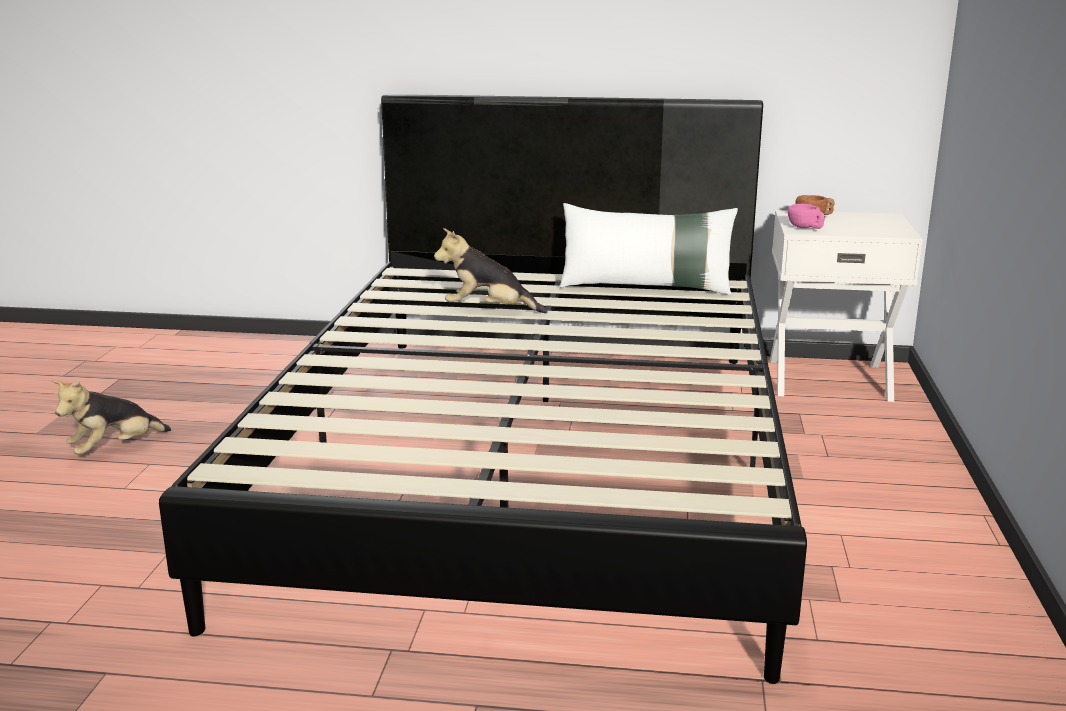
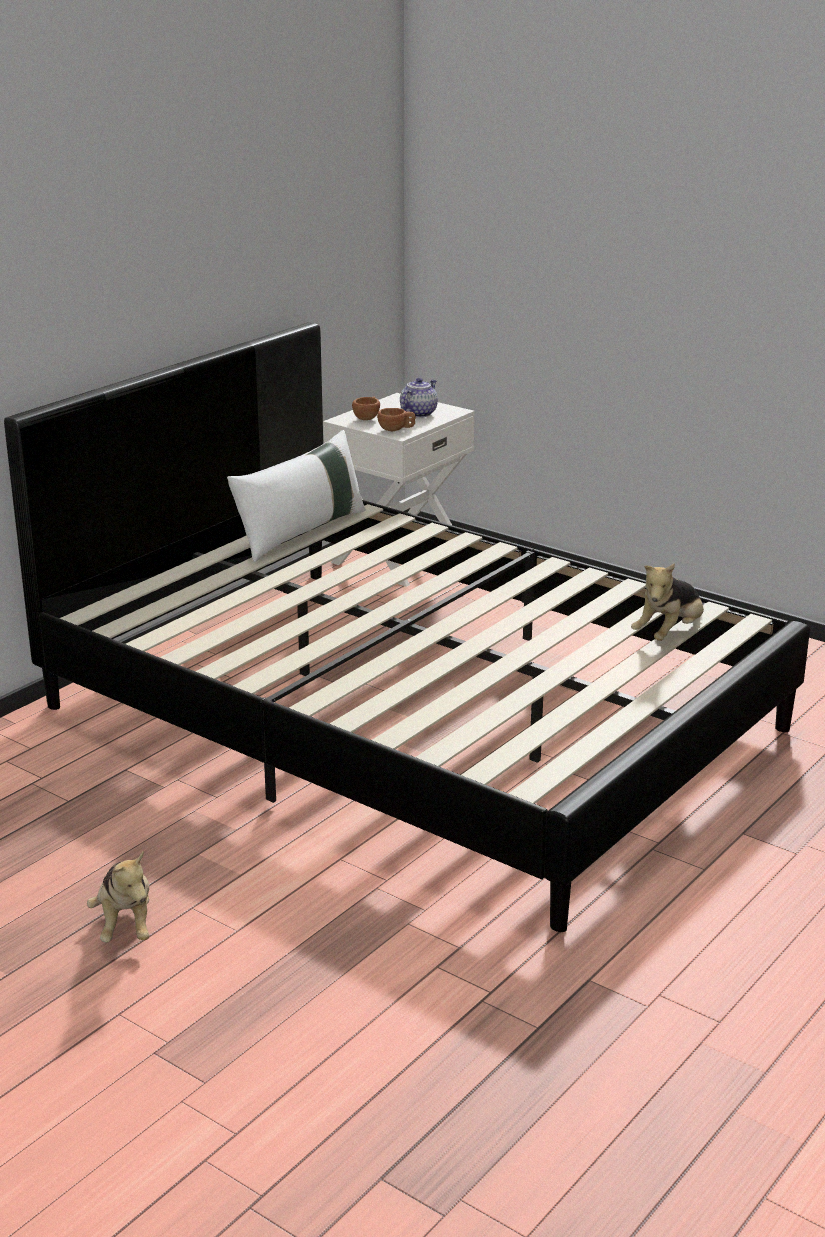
camera: 60 degrees left, 5 degrees up
plush toy [434,228,548,313] -> plush toy moved to [631,563,704,641]
pink cup [788,204,825,229] -> brown cup [377,408,416,431]
none -> teapot [400,378,438,418]

